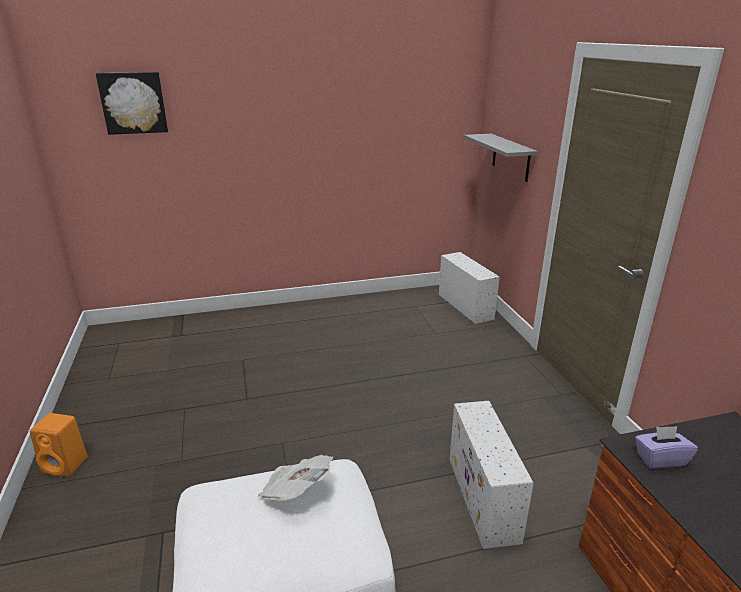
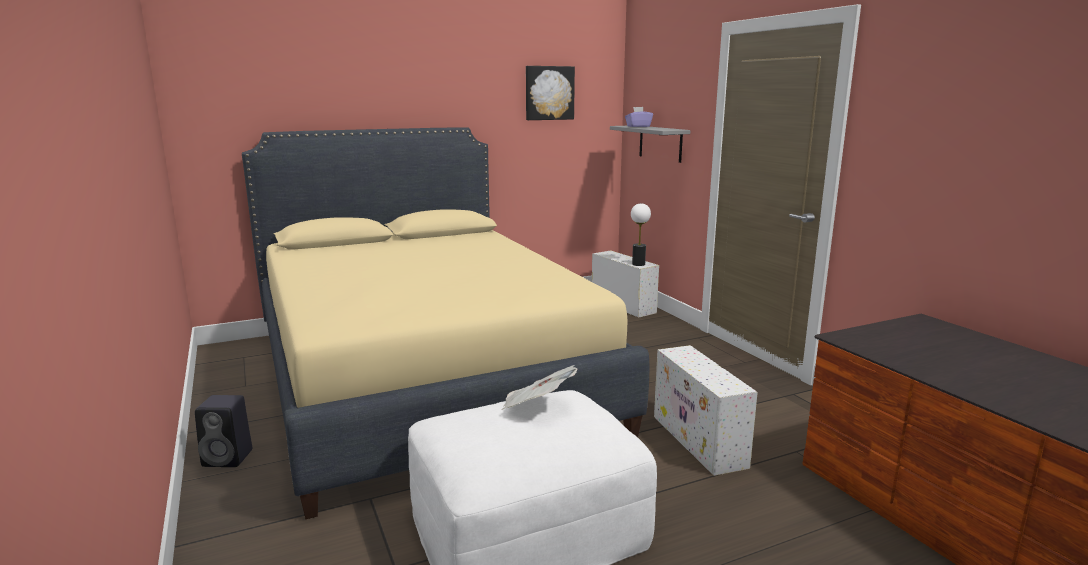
camera: 10 degrees left, 10 degrees down
orange speaker [30,413,88,477] -> black speaker [195,395,252,467]
picture [96,72,168,135] -> picture moved to [526,66,575,120]
purple tissue box [635,426,698,469] -> purple tissue box moved to [625,107,653,127]
none -> beige bed [242,127,649,519]
none -> table lamp [631,203,651,266]

